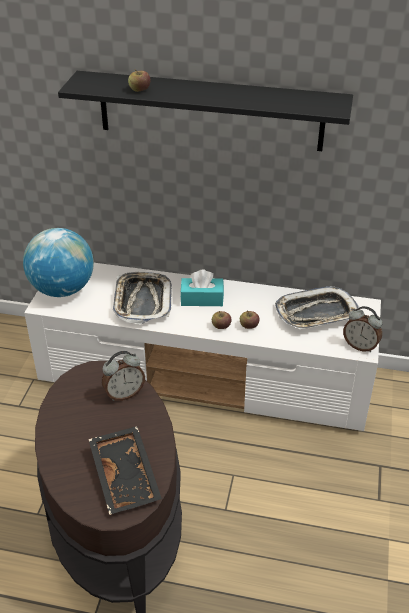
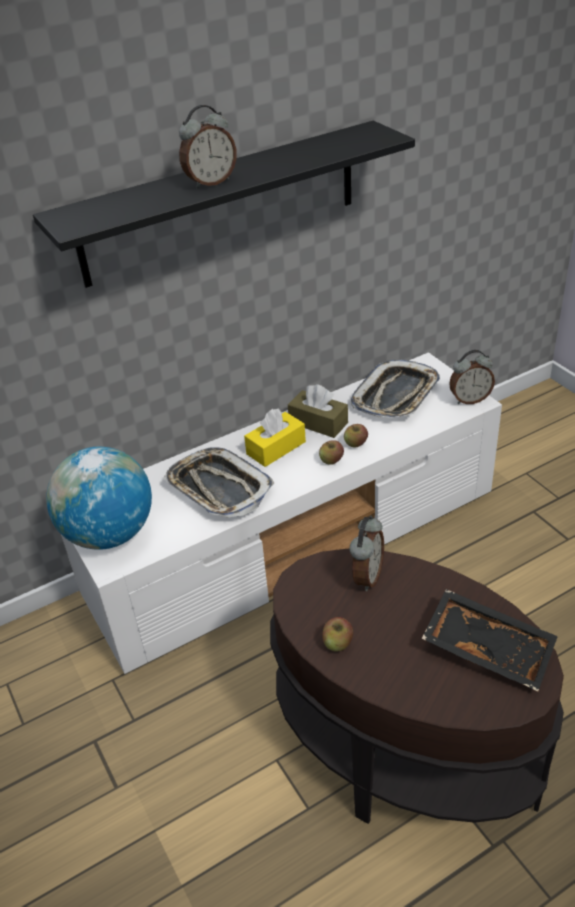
camera: 40 degrees left, 0 degrees up
apple [128,69,151,92] -> apple moved to [322,617,353,652]
turquoise tissue box [181,270,224,306] -> yellow tissue box [244,409,306,467]
none -> alarm clock [179,105,237,189]
none -> brown tissue box [288,384,348,438]

